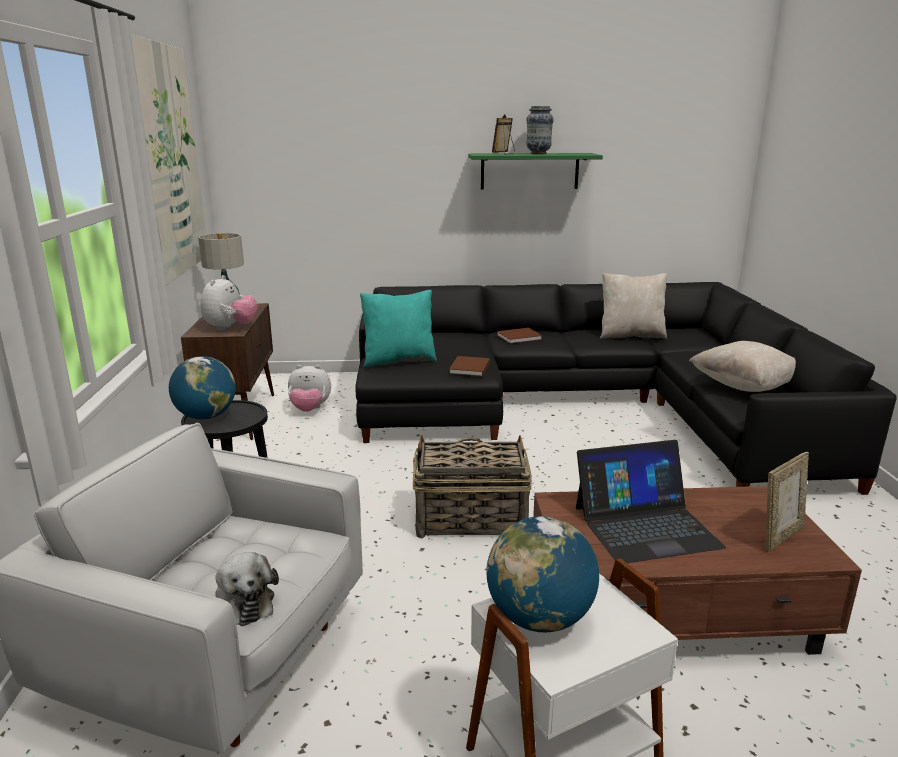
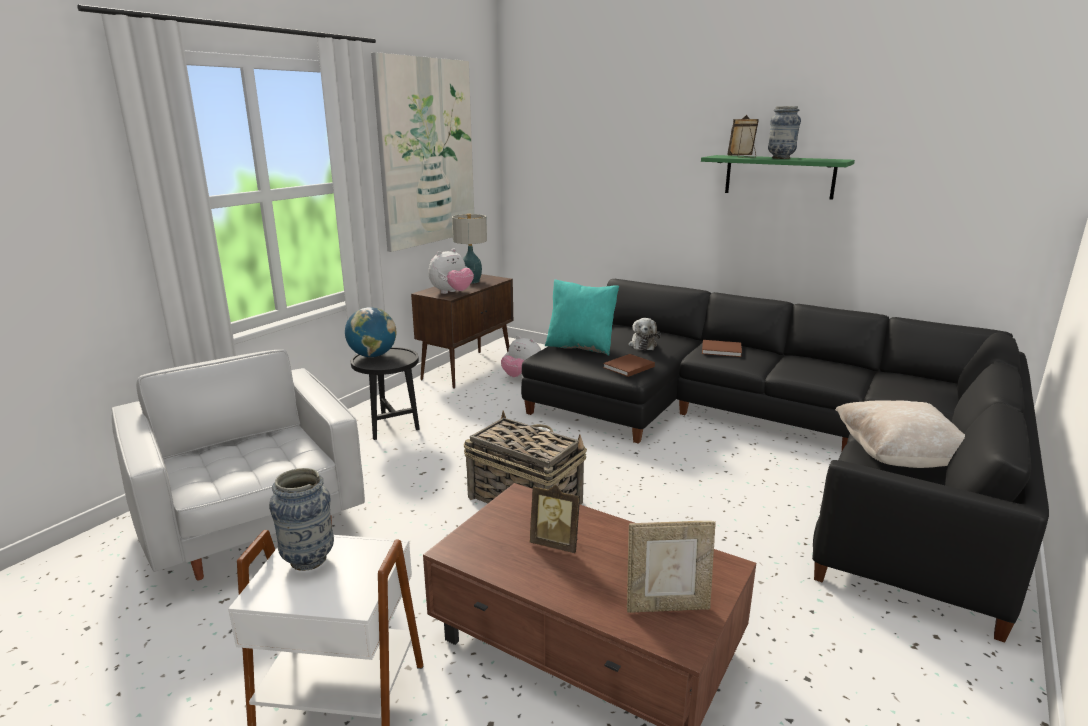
camera: 35 degrees right, 0 degrees up
plush toy [215,552,279,626] -> plush toy moved to [629,318,660,350]
globe [486,516,599,632] -> vase [269,468,334,571]
laptop [576,440,726,563] -> picture frame [530,485,580,553]
beige pillow [600,273,668,339] -> none

